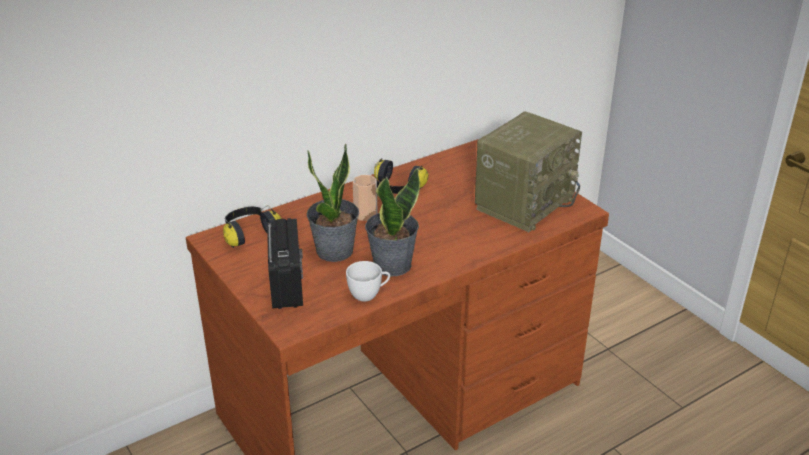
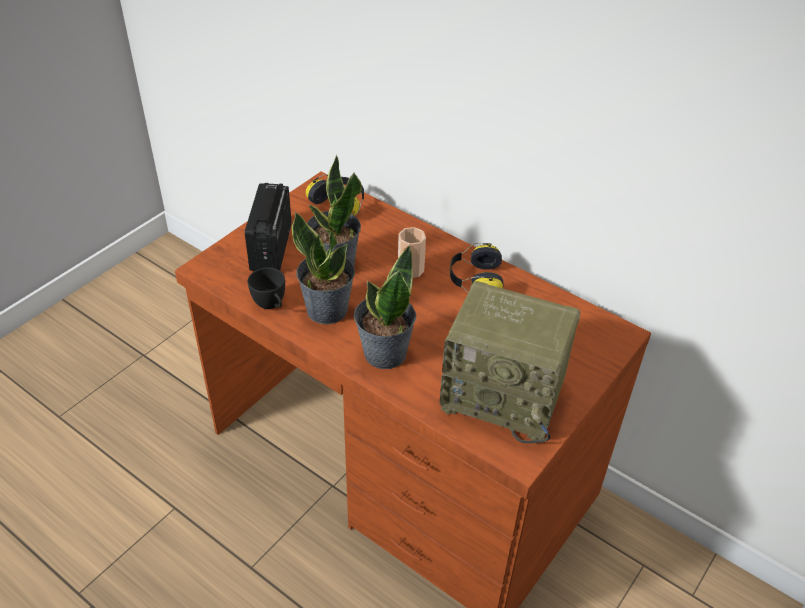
camera: 70 degrees right, 10 degrees up
radio [267,218,303,309] -> radio turned 120 degrees clockwise [245,183,292,271]
white cup [346,261,390,301] -> black cup [248,268,285,309]
none -> potted plant [354,245,416,369]

